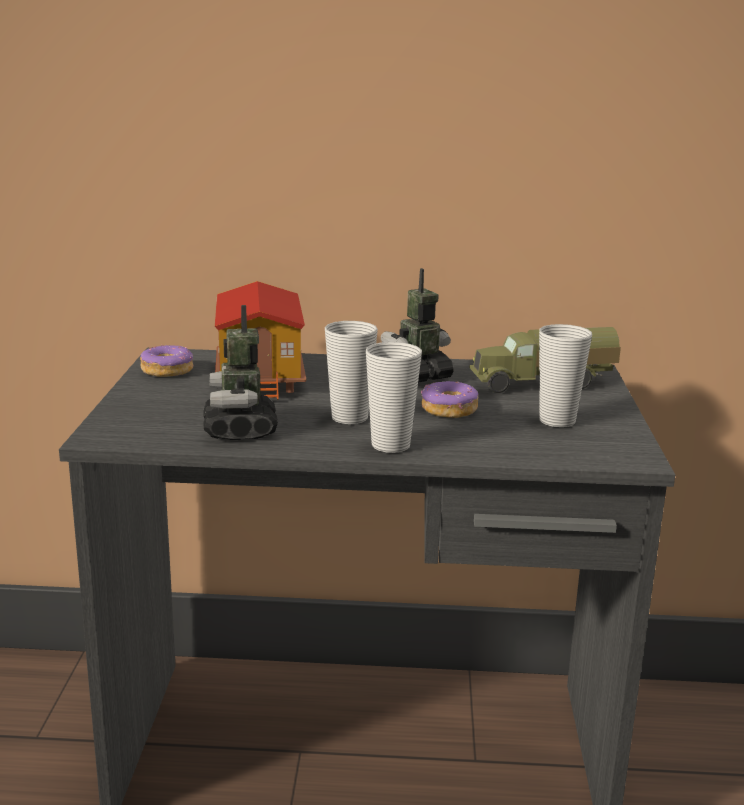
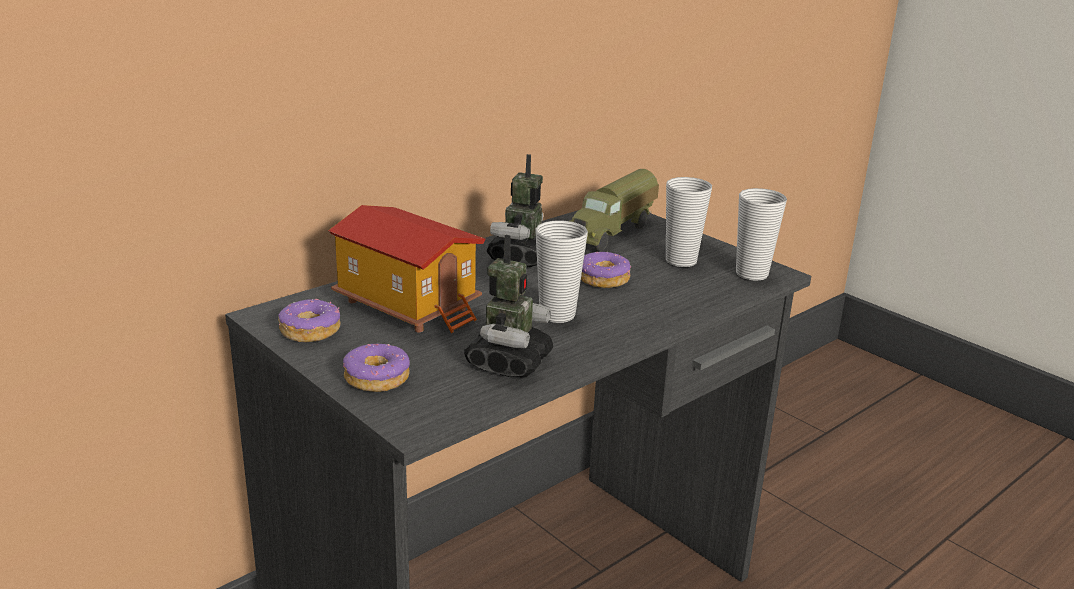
camera: 45 degrees left, 5 degrees up
toy robot [203,305,278,440] -> toy robot turned 105 degrees counterclockwise [464,235,553,378]
cup [366,342,422,453] -> cup moved to [736,188,787,281]
none -> donut [343,344,410,392]

